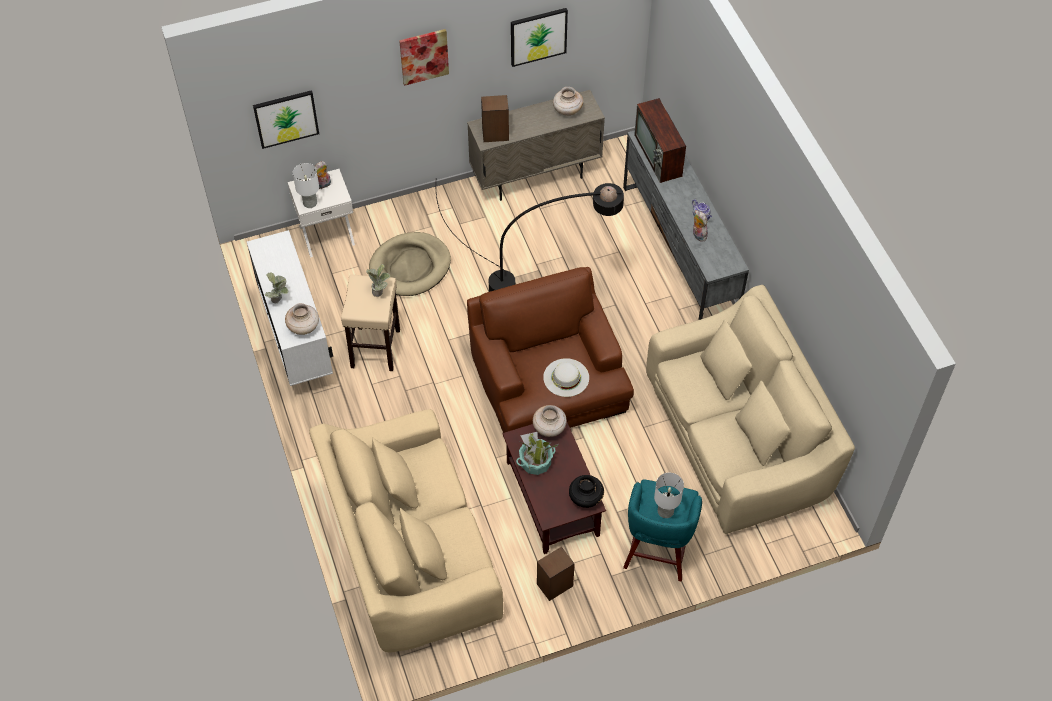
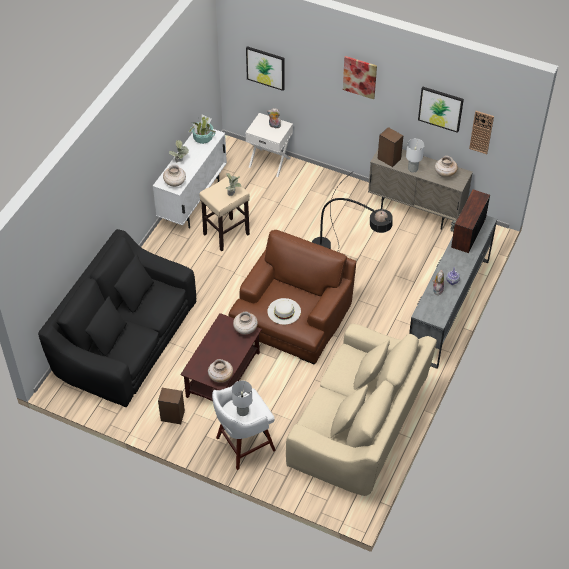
camera: 45 degrees right, 5 degrees down
white table lamp [293,163,319,208] -> white table lamp moved to [406,138,425,172]
beige sofa [309,409,503,653] -> black sofa [38,229,196,407]
beige dog bed [369,232,451,296] -> none
potted plant [516,432,558,475] -> potted plant moved to [188,115,216,144]
black vase [569,475,604,508] -> beige vase [208,359,233,383]
turquoise stool [623,480,702,582] -> white stool [212,386,276,470]
none -> wall clock [469,111,494,154]

